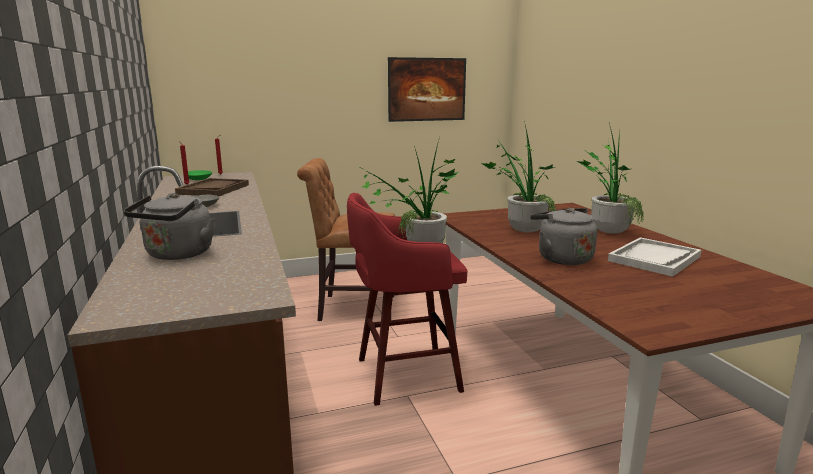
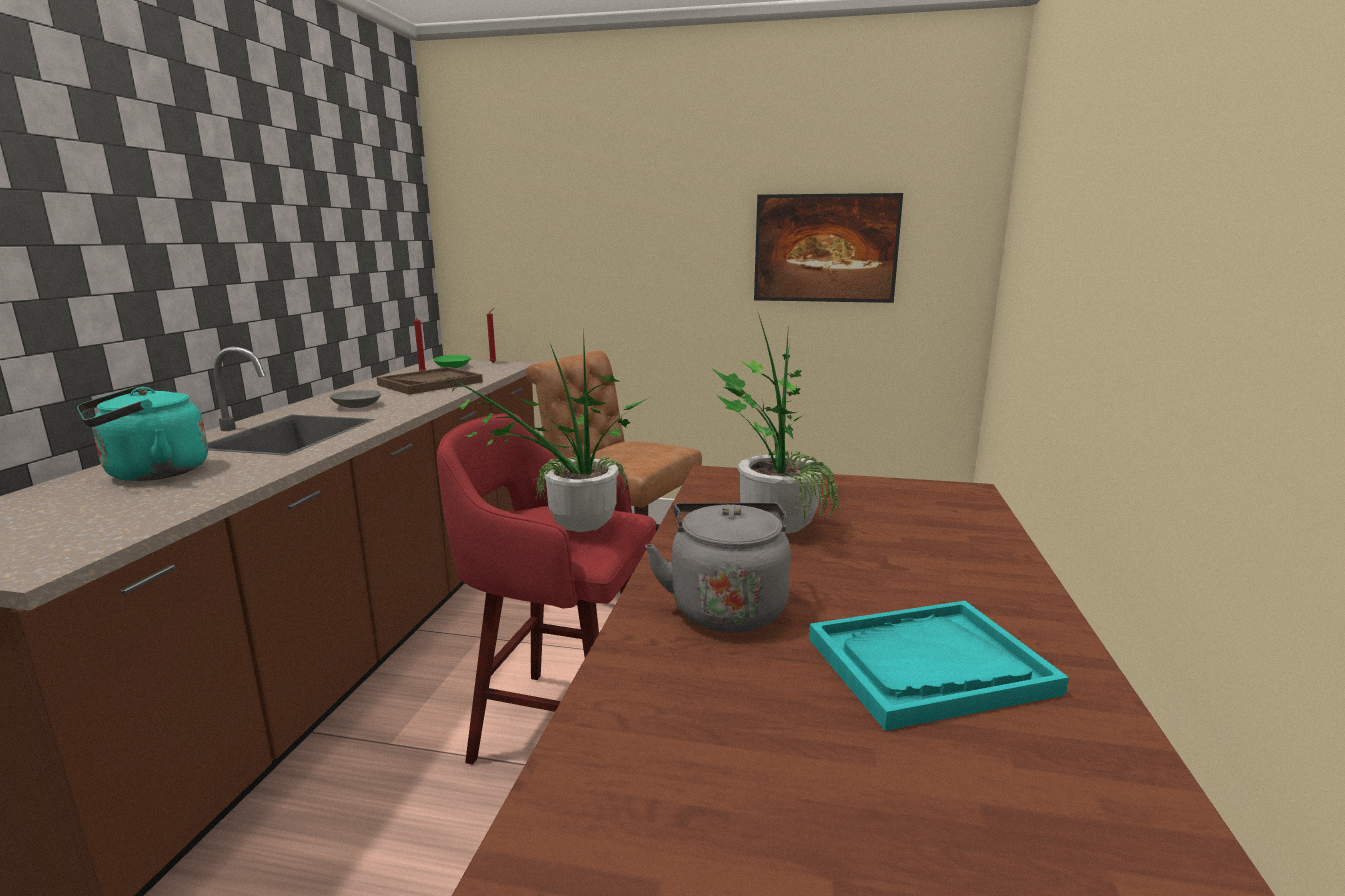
camera: 30 degrees right, 0 degrees up
grey kettle [124,193,216,260] -> turquoise kettle [77,387,208,481]
potted plant [577,123,644,233] -> none
white tray [608,237,701,277] -> turquoise tray [809,601,1069,731]

